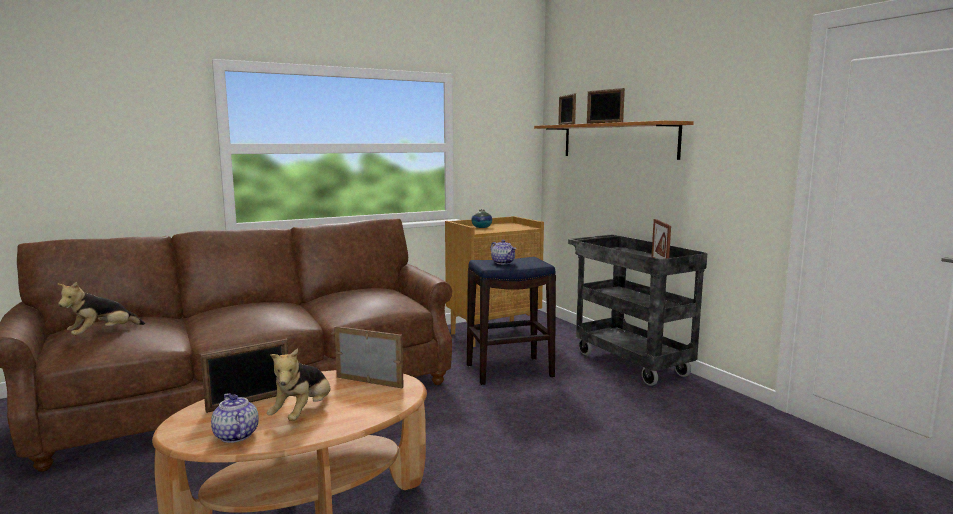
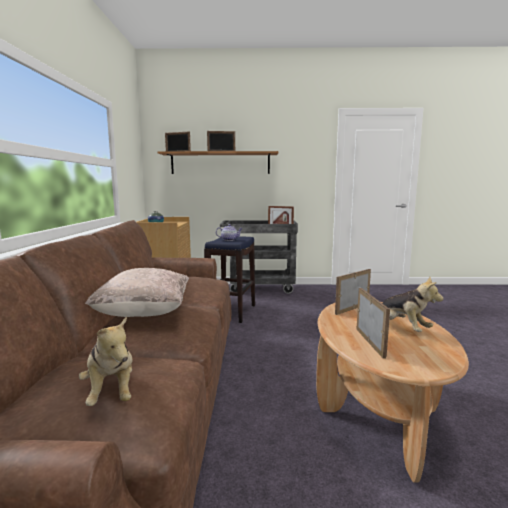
camera: 60 degrees left, 0 degrees up
teapot [211,393,259,443] -> none
none -> beige pillow [85,268,189,317]

